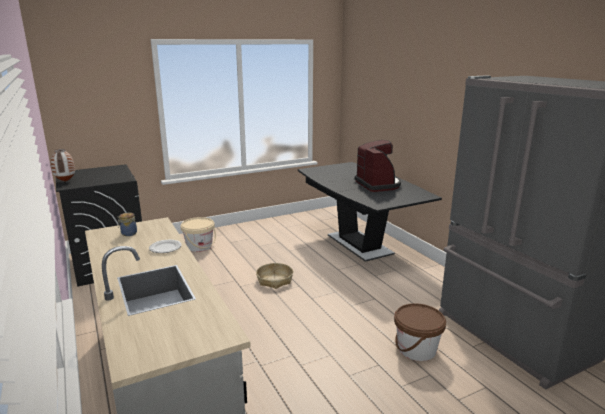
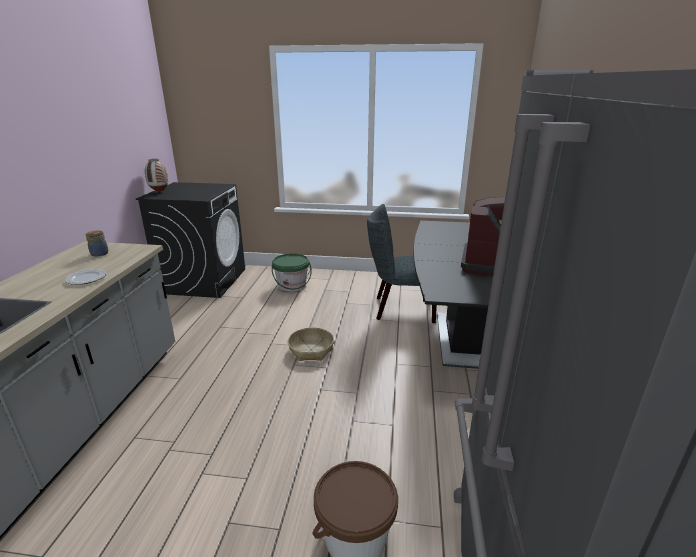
camera: 35 degrees right, 5 degrees up
beige bucket [181,217,216,252] -> green bucket [272,253,312,292]
none -> grey chair [367,204,437,323]

